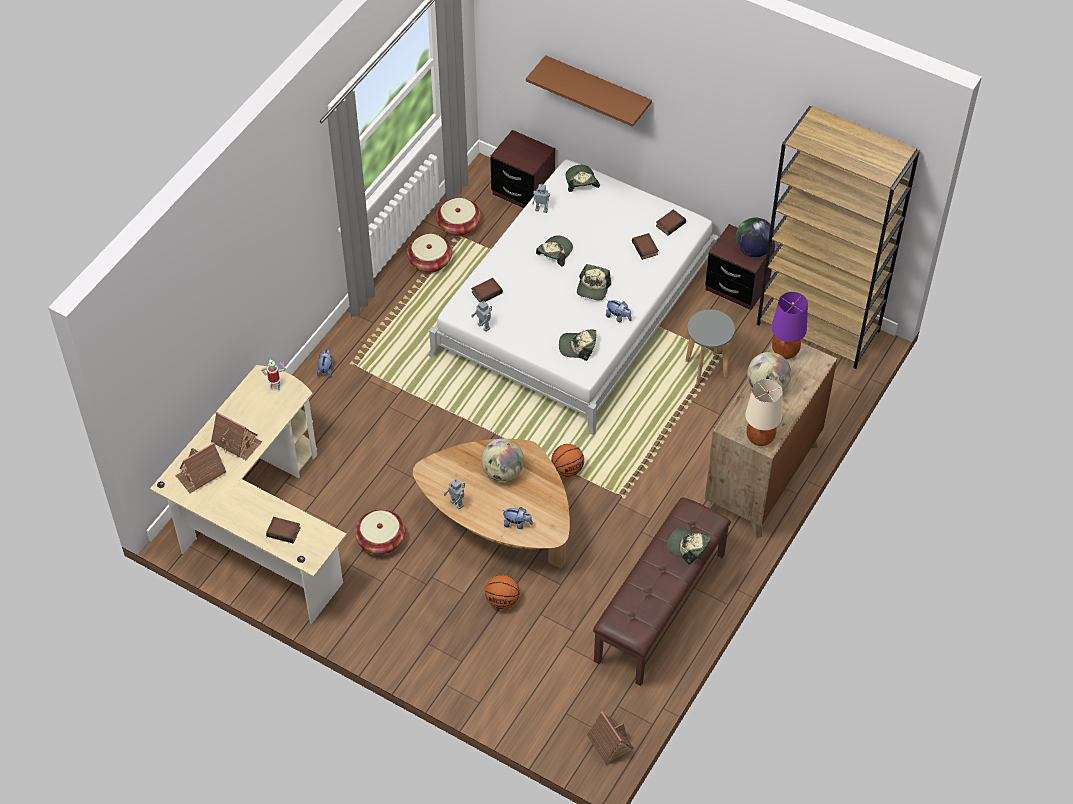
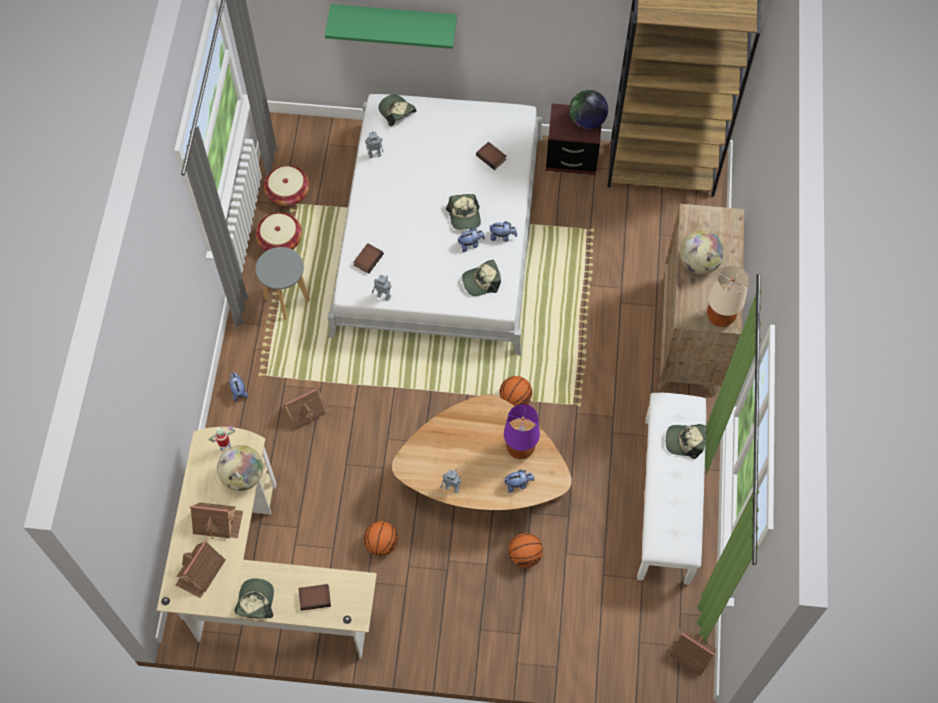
camera: 25 degrees left, 10 degrees up
basket [355,509,405,554] -> basketball [364,521,398,556]
globe [481,439,524,481] -> globe moved to [217,445,263,491]
brown nightstand [490,130,555,208] -> none
brown shelf [526,55,652,127] -> green shelf [325,4,457,49]
cap [536,236,573,267] -> cap moved to [235,579,274,618]
brown bench [593,497,731,686] -> white bench [637,393,706,585]
book [656,209,686,236] -> none
grey stool [685,309,735,385] -> grey stool moved to [256,247,310,320]
purple table lamp [771,292,808,359] -> purple table lamp moved to [504,404,540,459]
none -> toy house [283,389,331,429]
none -> plush toy [458,228,485,252]

